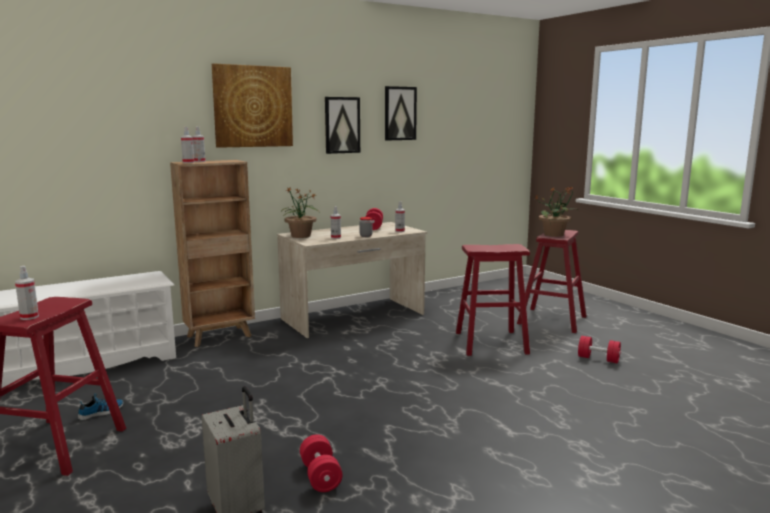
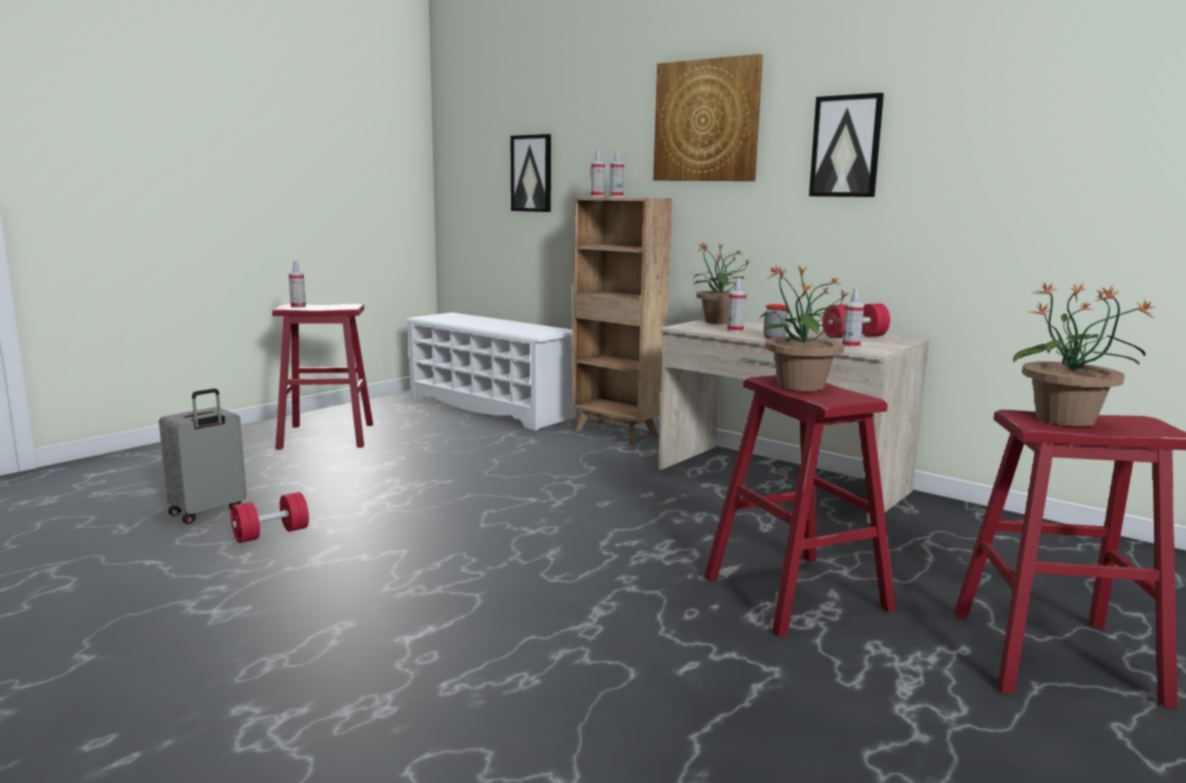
camera: 70 degrees right, 0 degrees up
shoe [78,393,124,420] -> none
picture [385,86,417,141] -> picture moved to [511,134,551,212]
red dumbbell [578,336,621,363] -> none
none -> potted plant [760,264,850,391]

